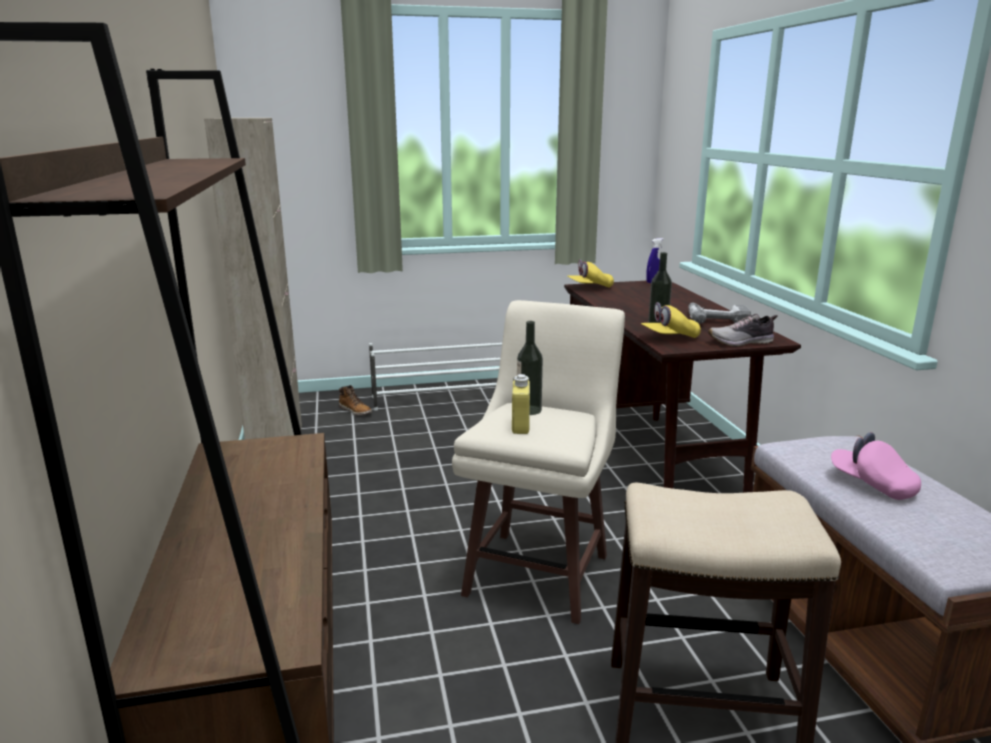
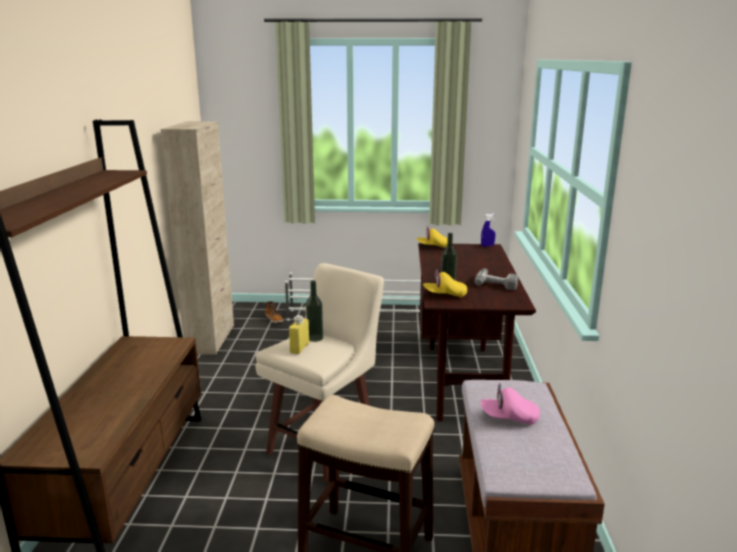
camera: 15 degrees right, 0 degrees up
shoe [708,314,778,347] -> none
pink cap [831,432,921,500] -> pink cap turned 60 degrees counterclockwise [480,383,540,425]

